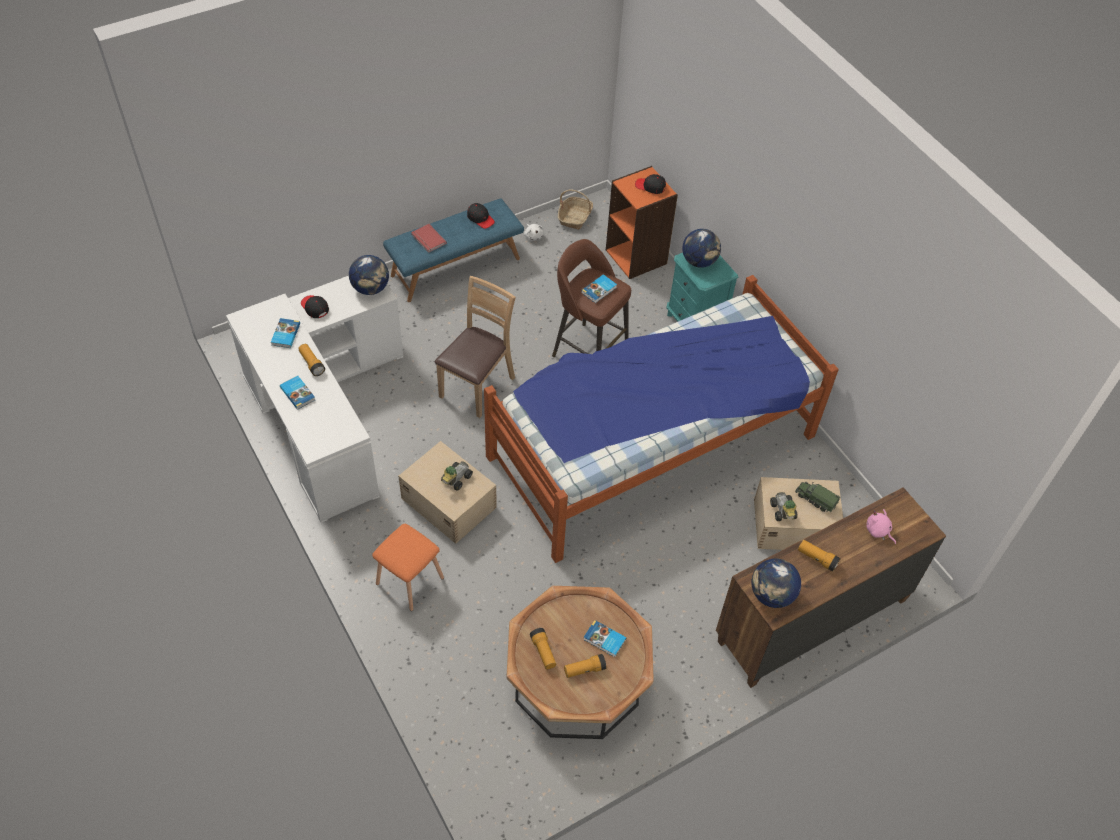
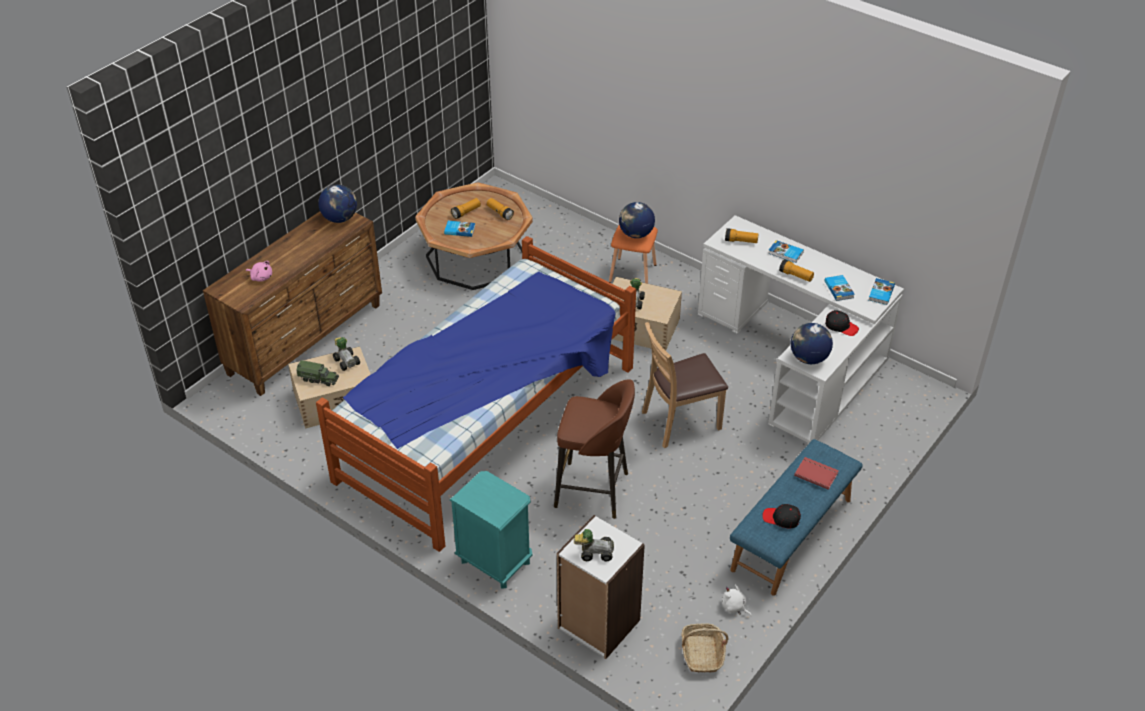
camera: 160 degrees right, 10 degrees down
brown chair [435,276,516,418] -> brown chair turned 60 degrees clockwise [642,322,728,448]
book [581,274,617,303] -> book moved to [869,278,895,305]
orange bookcase [606,166,678,279] -> white bookcase [557,515,645,659]
black cap [635,174,666,194] -> toy car [574,529,614,562]
globe [682,229,721,268] -> globe moved to [619,202,655,238]
flashlight [798,540,841,572] -> flashlight moved to [725,228,759,243]

